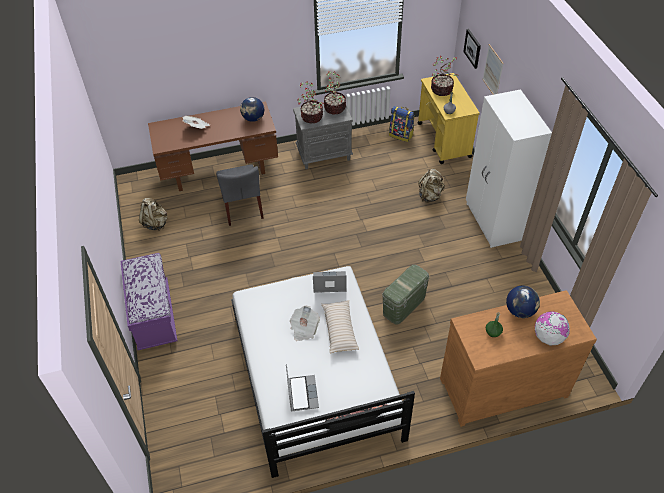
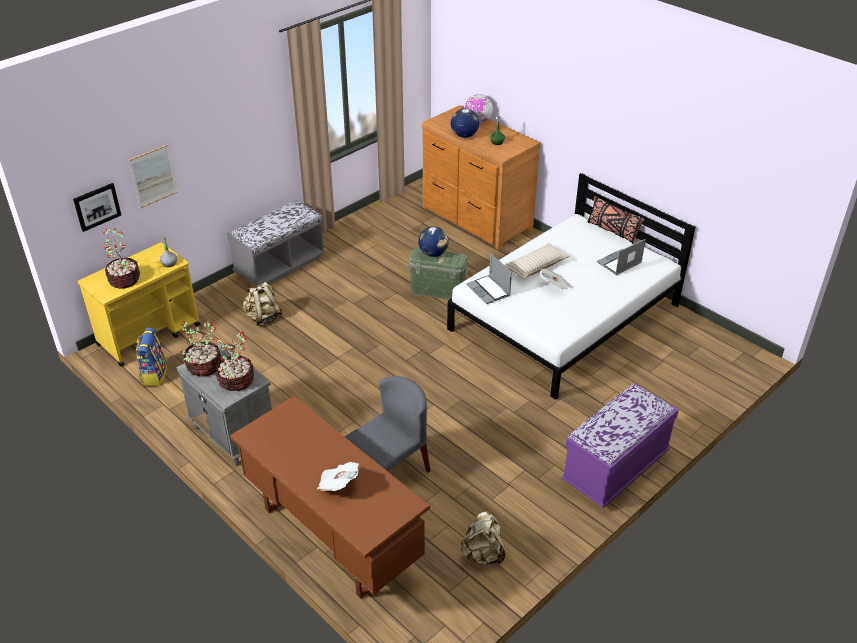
camera: 120 degrees left, 10 degrees down
globe [240,97,264,122] -> globe moved to [418,227,449,257]
white wardrobe [466,89,552,248] -> grey bench [227,200,326,287]

